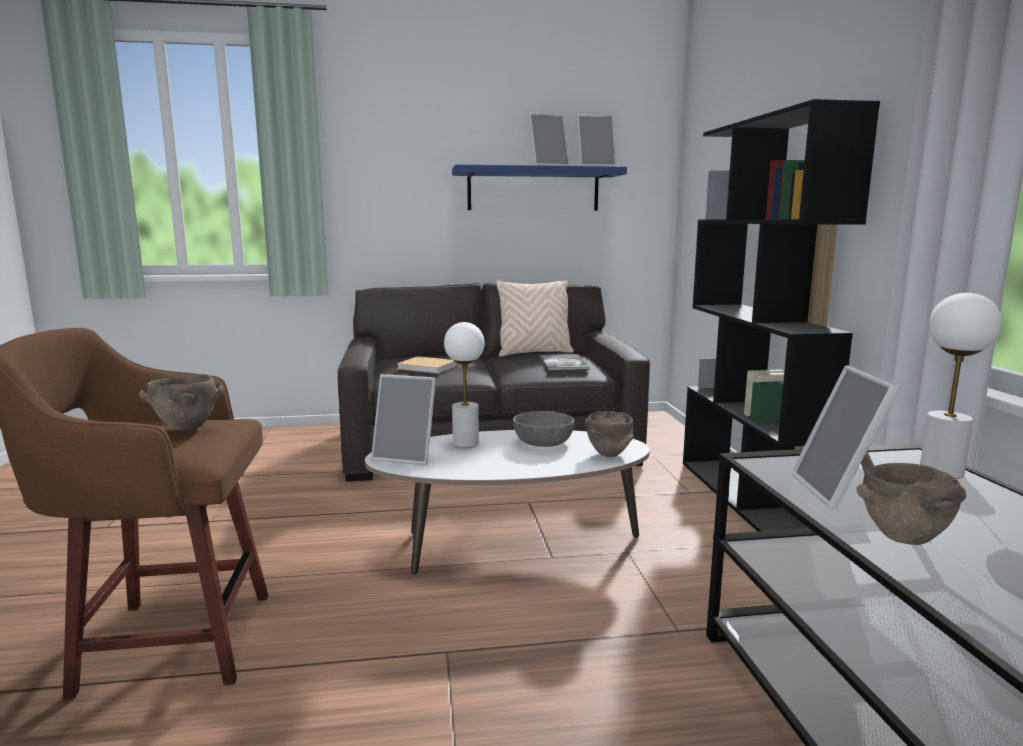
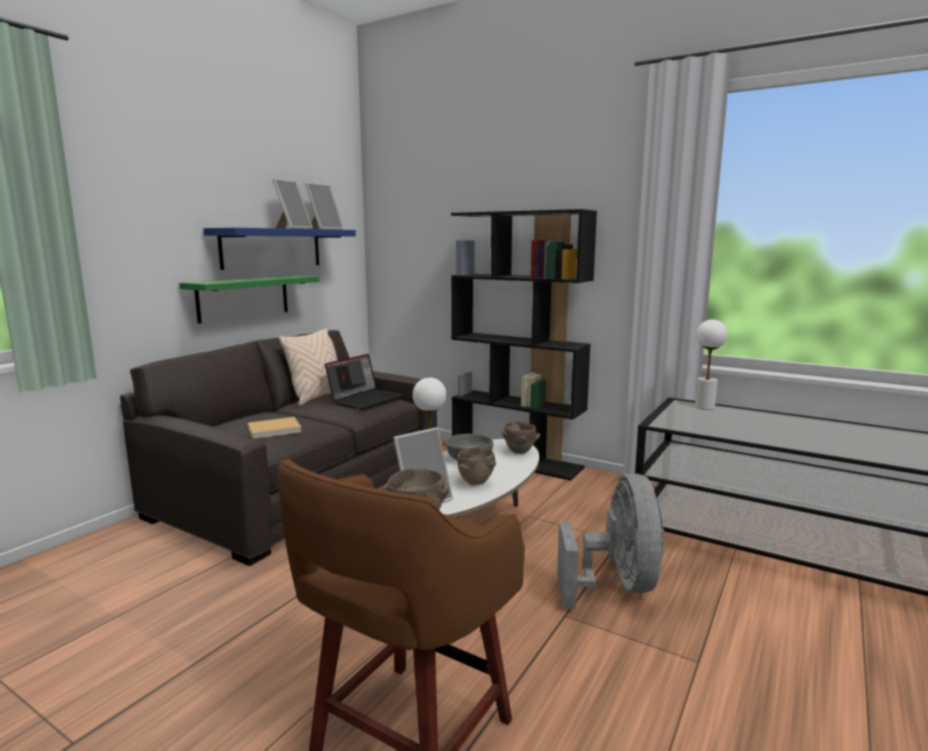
camera: 50 degrees left, 0 degrees up
book [539,354,590,371] -> laptop [325,354,404,410]
picture frame [791,365,900,510] -> none
brown bowl [856,463,966,545] -> brown bowl moved to [457,447,496,485]
none -> green shelf [179,275,320,324]
none -> grey fan [557,473,665,609]

